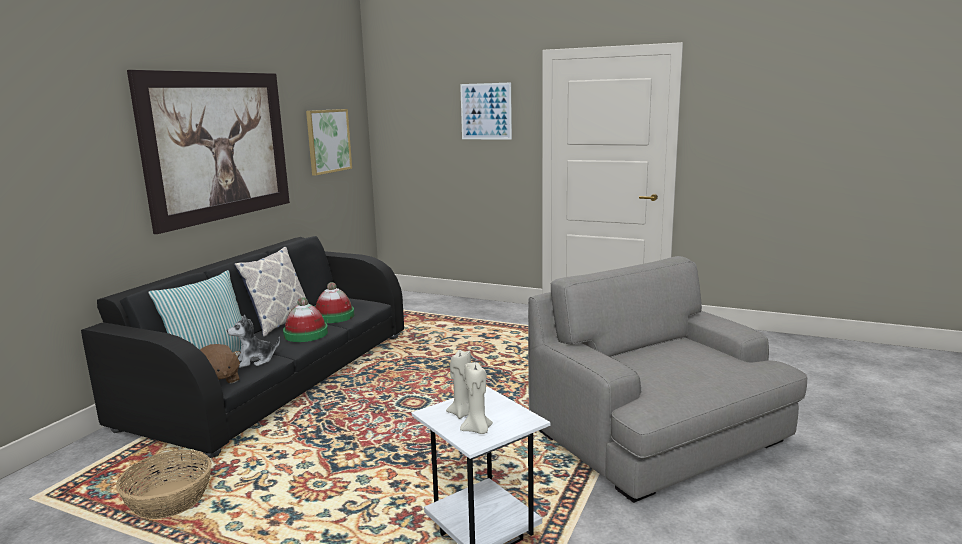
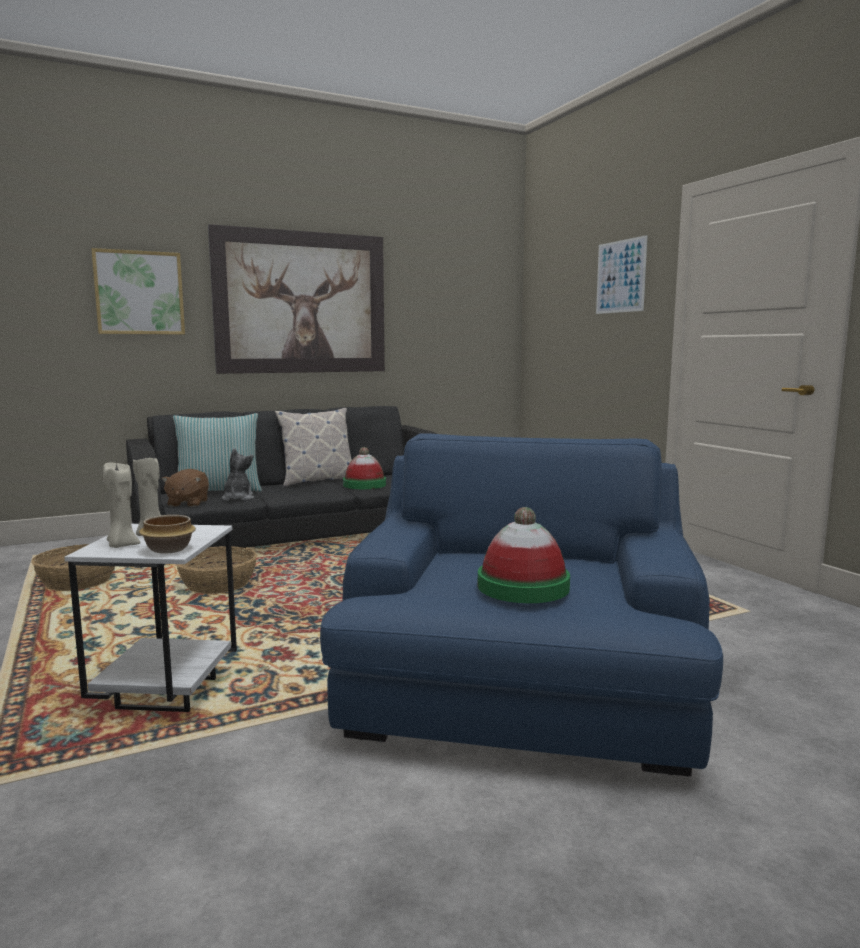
camera: 40 degrees right, 5 degrees down
plush toy [227,315,280,368] -> plush toy turned 75 degrees clockwise [222,448,254,501]
hat [283,297,328,342] -> hat moved to [478,507,570,603]
picture [306,109,352,176] -> picture moved to [91,248,185,335]
grey armchair [528,256,807,503] -> blue armchair [320,434,723,777]
none -> bowl [139,515,196,554]
none -> basket [176,546,257,594]

